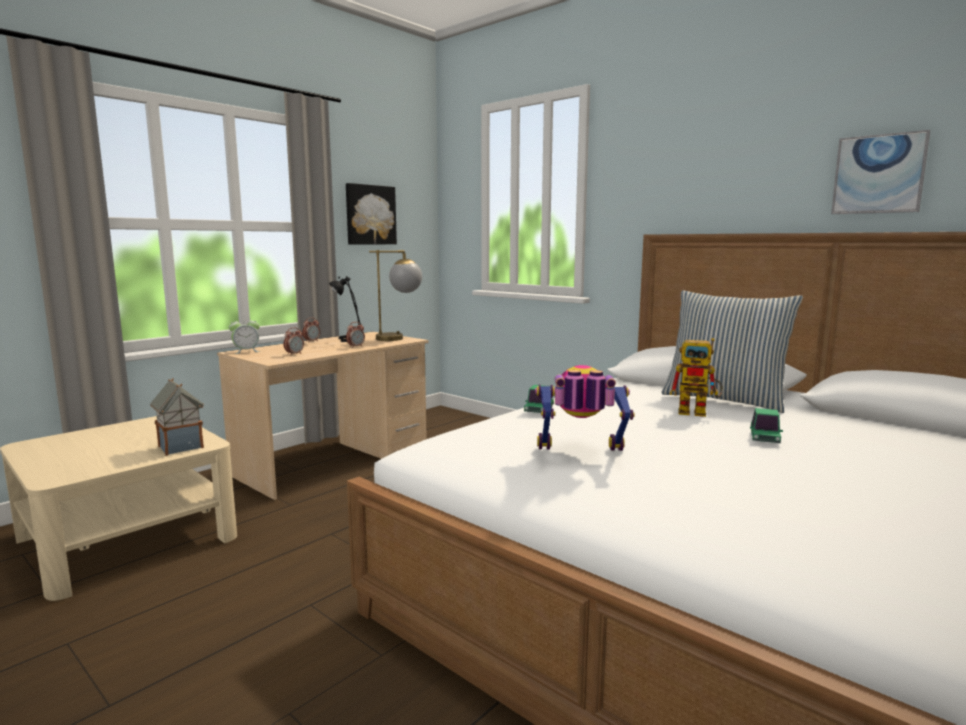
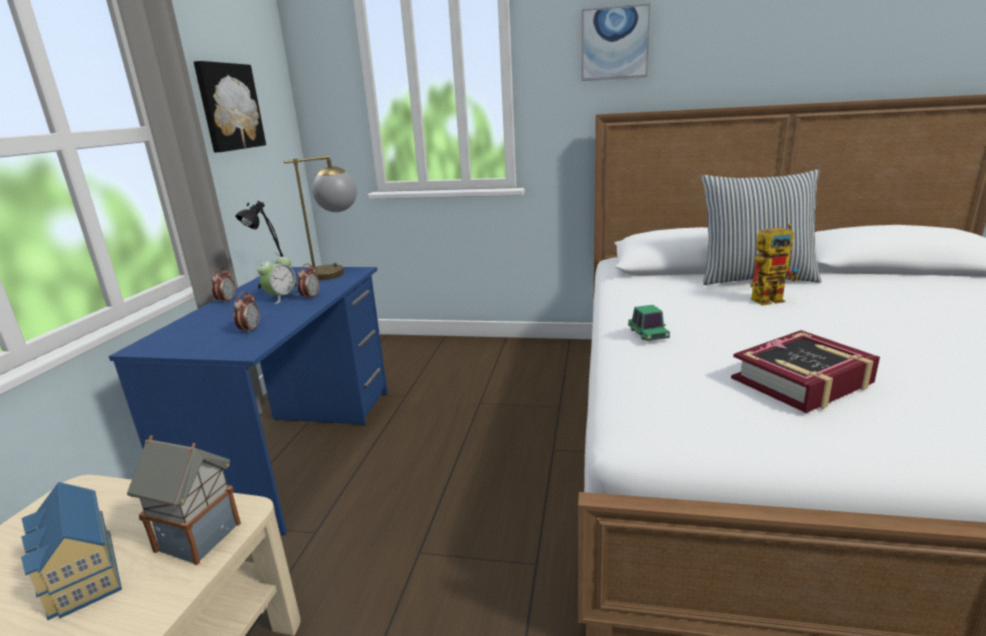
camera: 30 degrees left, 10 degrees up
beige desk [217,332,429,500] -> blue desk [109,267,388,535]
alarm clock [229,316,260,354] -> alarm clock moved to [257,253,299,304]
toy robot [535,365,635,451] -> book [731,330,880,413]
toy car [750,408,783,443] -> none
picture [831,130,930,214] -> picture moved to [582,3,650,81]
none -> toy house [21,482,122,620]

